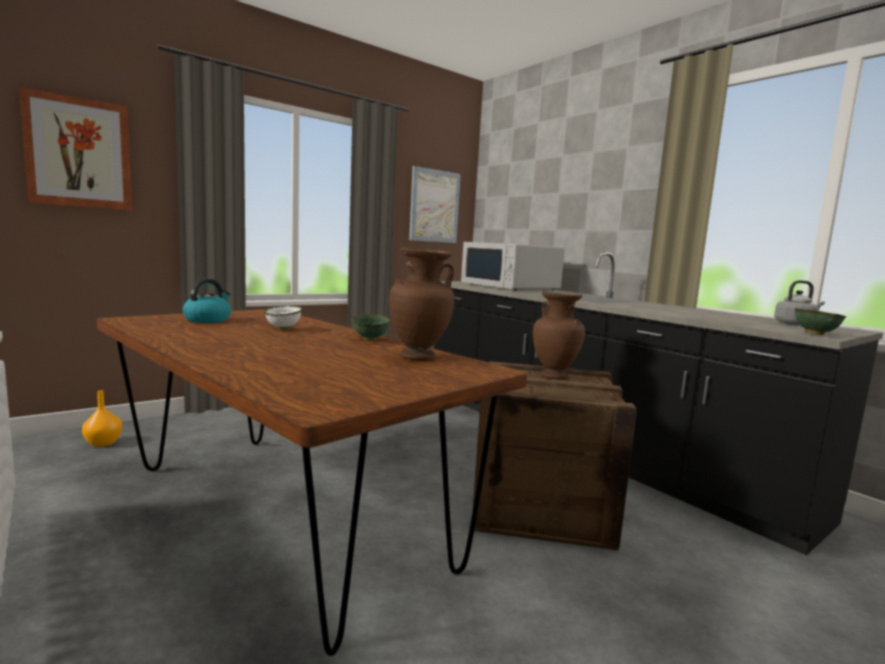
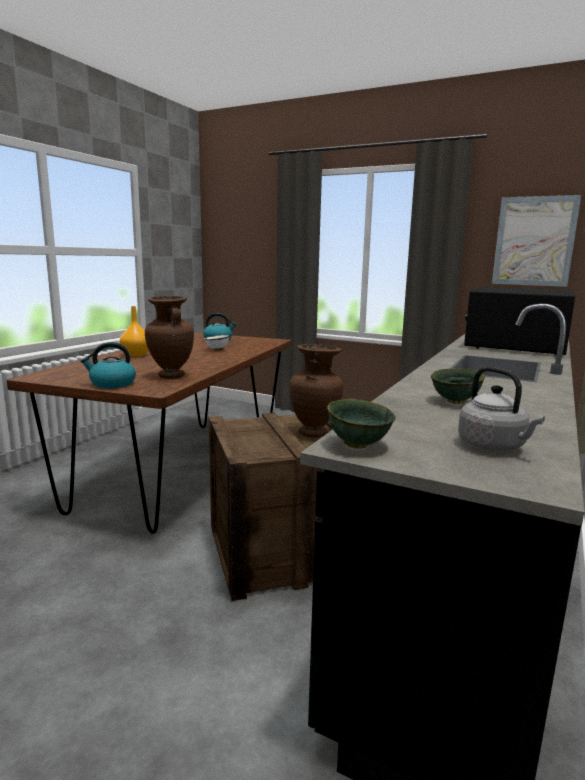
camera: 65 degrees right, 5 degrees up
picture [19,87,132,211] -> none
orange vase [82,390,122,447] -> orange vase moved to [120,306,149,357]
green bowl [352,314,391,341] -> green bowl moved to [431,368,485,404]
white microwave [461,242,565,290] -> black microwave [464,287,575,356]
none -> kettle [81,342,136,388]

